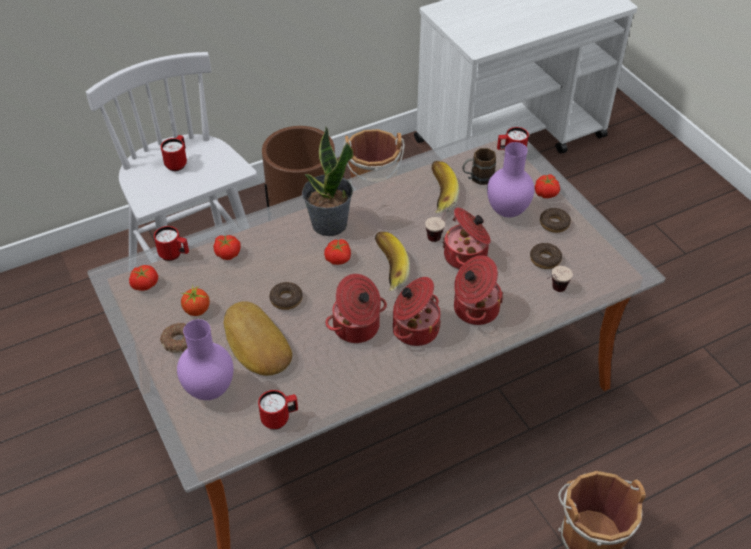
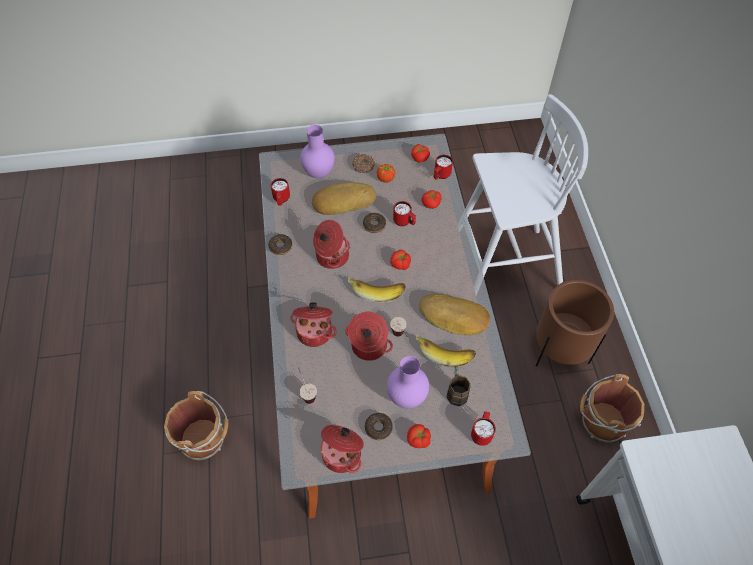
camera: 110 degrees right, 10 degrees up
red mug [161,135,187,171] -> red mug moved to [393,201,416,226]
potted plant [302,127,353,236] -> none
cooking pot [393,277,441,346] -> cooking pot moved to [321,425,364,473]
donut [530,243,562,269] -> donut moved to [268,234,292,255]
none -> bread [419,294,490,335]

